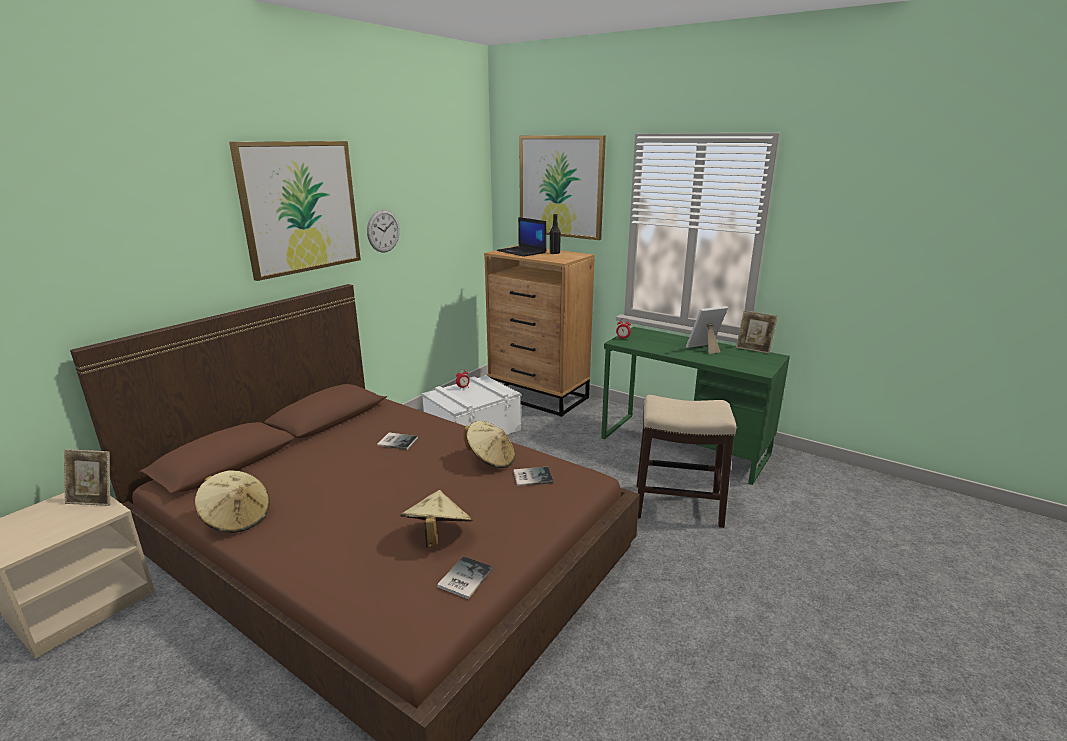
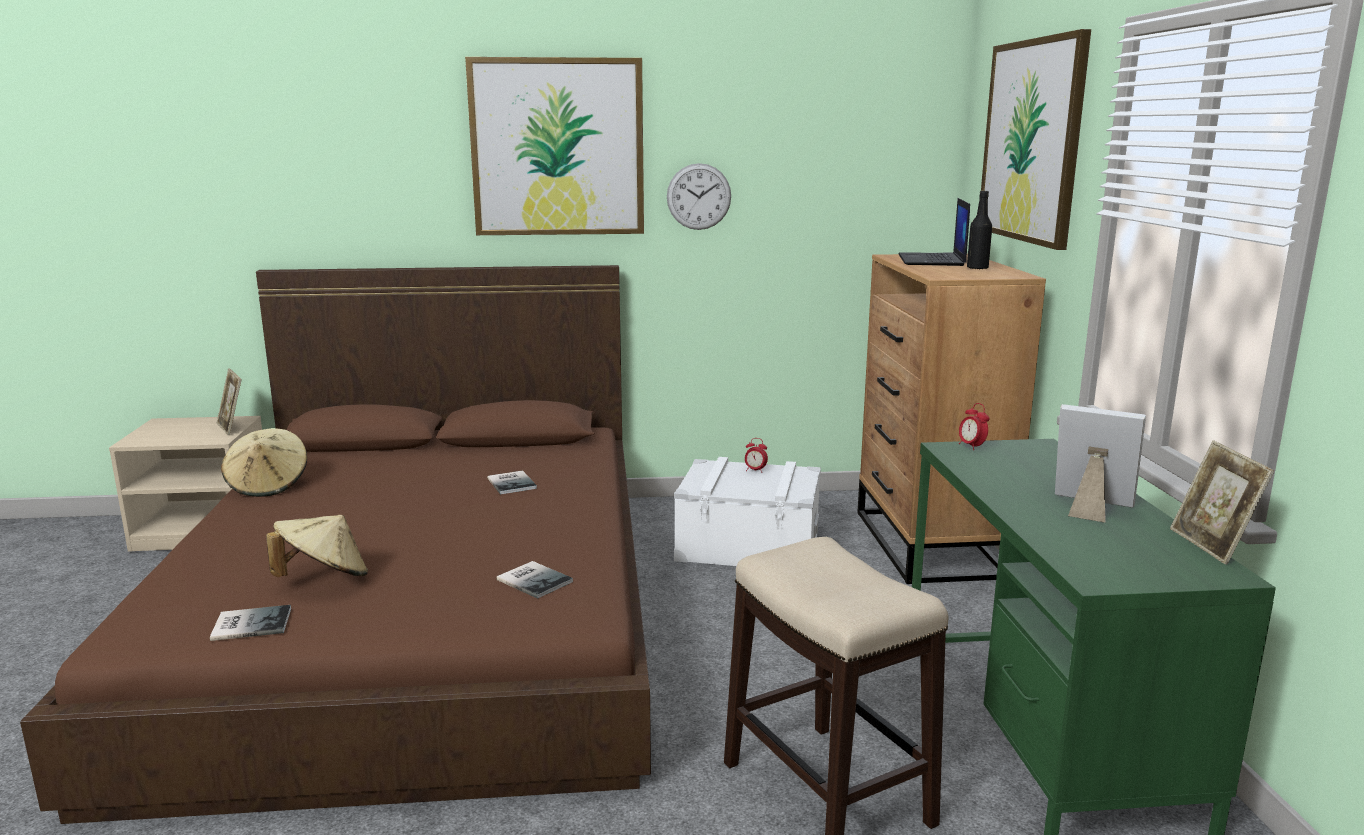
camera: 50 degrees right, 5 degrees down
beige hat [464,421,515,468] -> none

